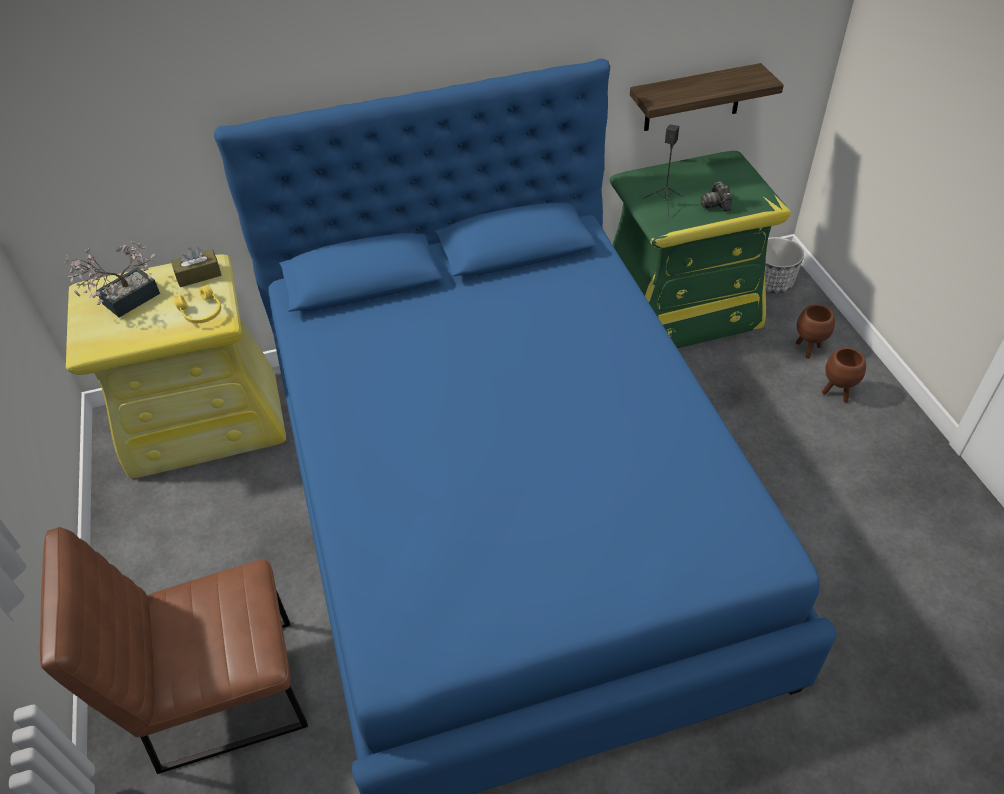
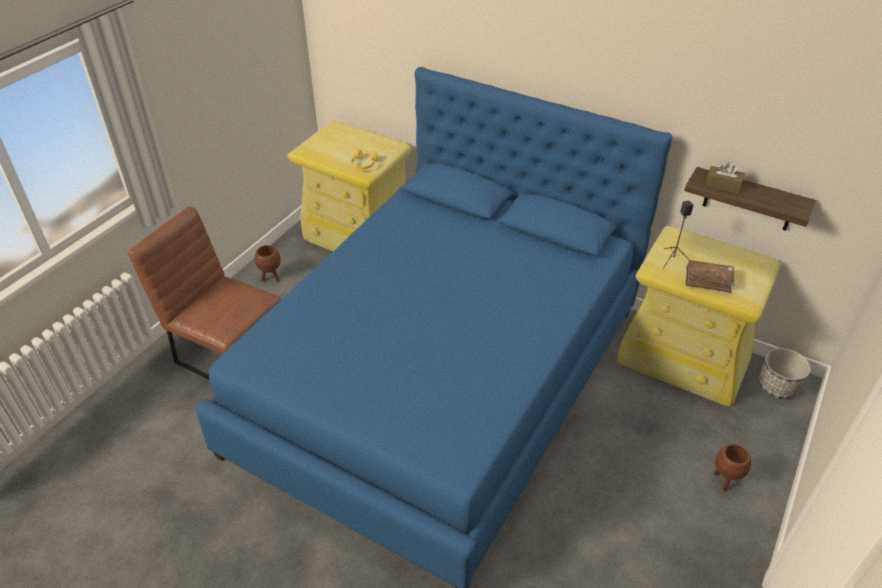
camera: 45 degrees right, 5 degrees down
potted plant [64,241,160,317] -> none
brown tissue box [171,247,222,287] -> brown tissue box moved to [705,162,745,194]
green nightstand [610,151,791,348] -> yellow nightstand [617,226,781,407]
camera [701,181,732,211] -> brown book [686,260,734,293]
brown planter [796,304,835,359] -> brown planter moved to [255,245,281,281]

